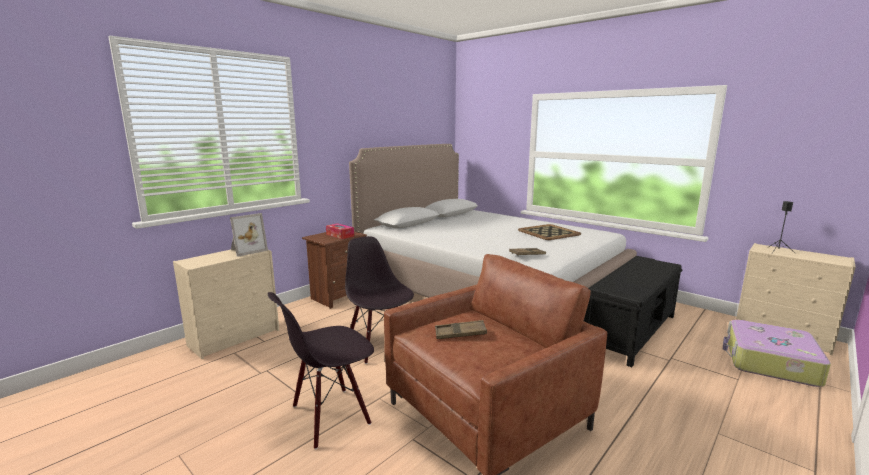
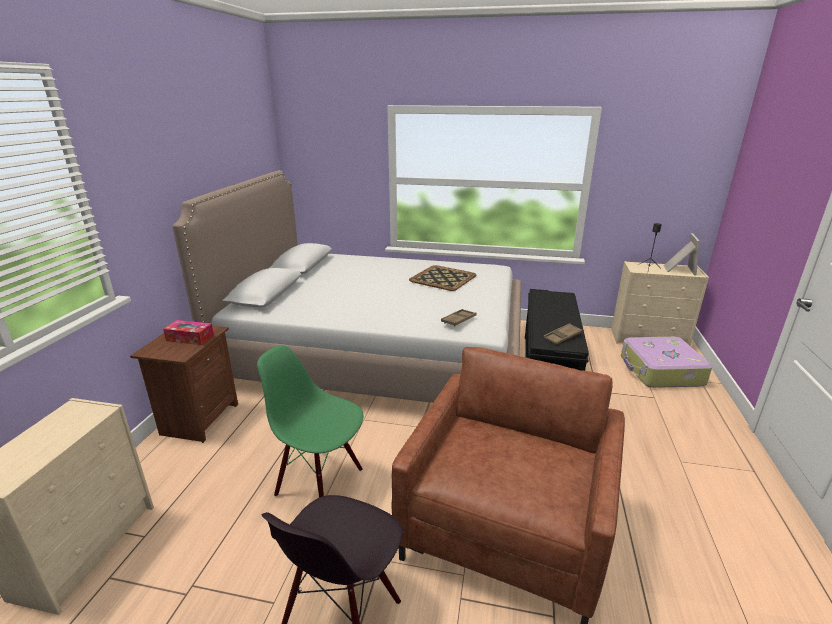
camera: 30 degrees left, 10 degrees up
picture frame [230,213,268,257] -> picture frame moved to [664,233,700,276]
black chair [345,236,414,364] -> green chair [257,345,363,497]
brown tray [435,320,487,339] -> brown tray moved to [543,323,582,345]

